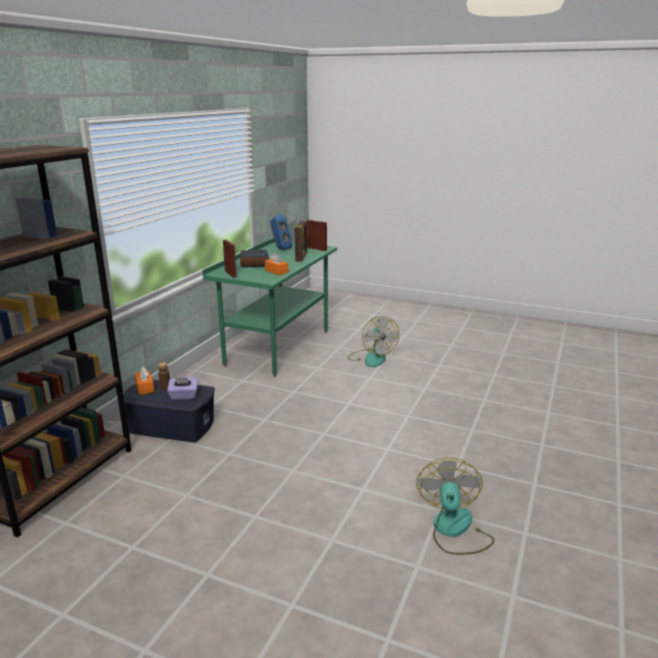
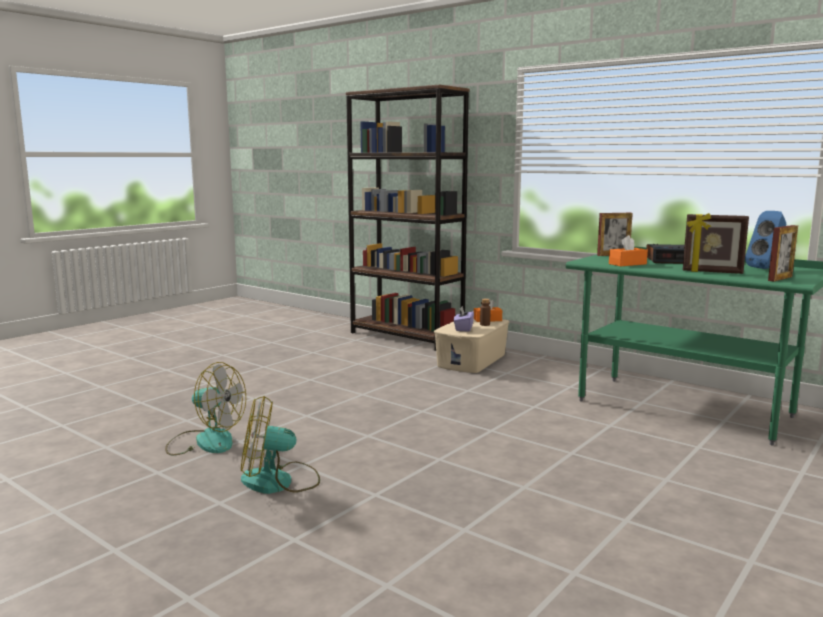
camera: 105 degrees right, 10 degrees down
blue storage box [123,379,215,442] -> beige storage box [434,319,509,373]
fan [348,316,399,367] -> fan moved to [241,396,320,494]

